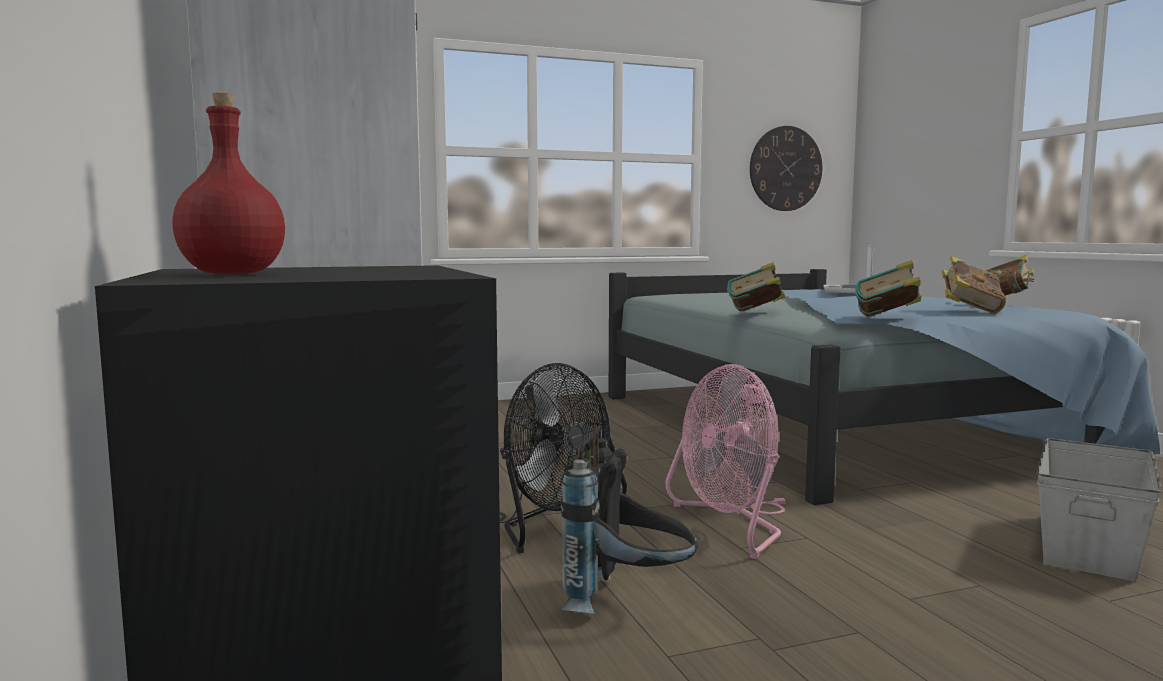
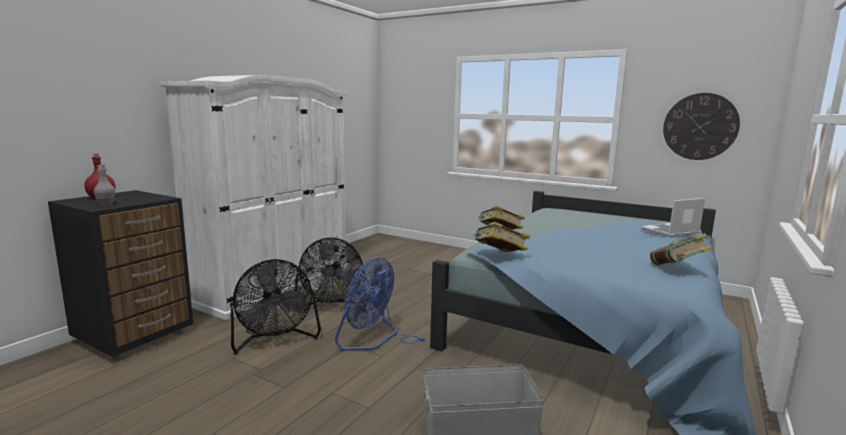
camera: 50 degrees right, 5 degrees up
black backpack [561,426,698,614] -> black fan [230,259,321,355]
pink fan [666,364,788,559] -> blue fan [335,257,425,351]
book [942,256,1005,314] -> none
none -> grey bottle [94,165,115,206]

